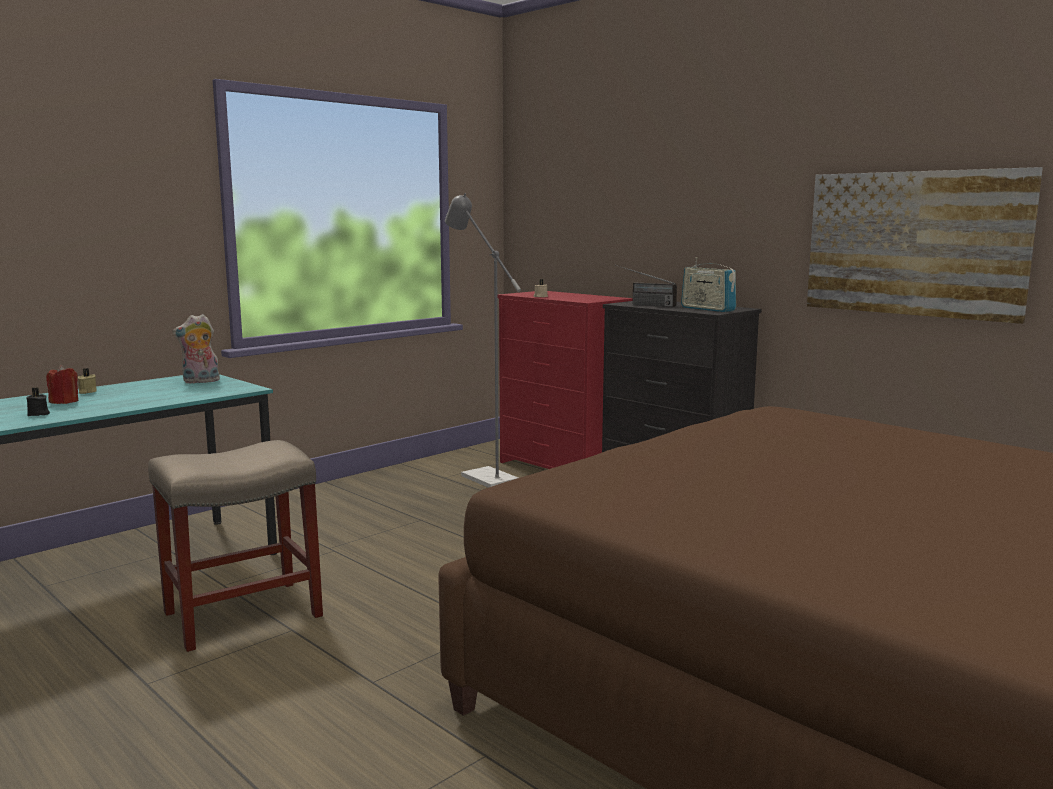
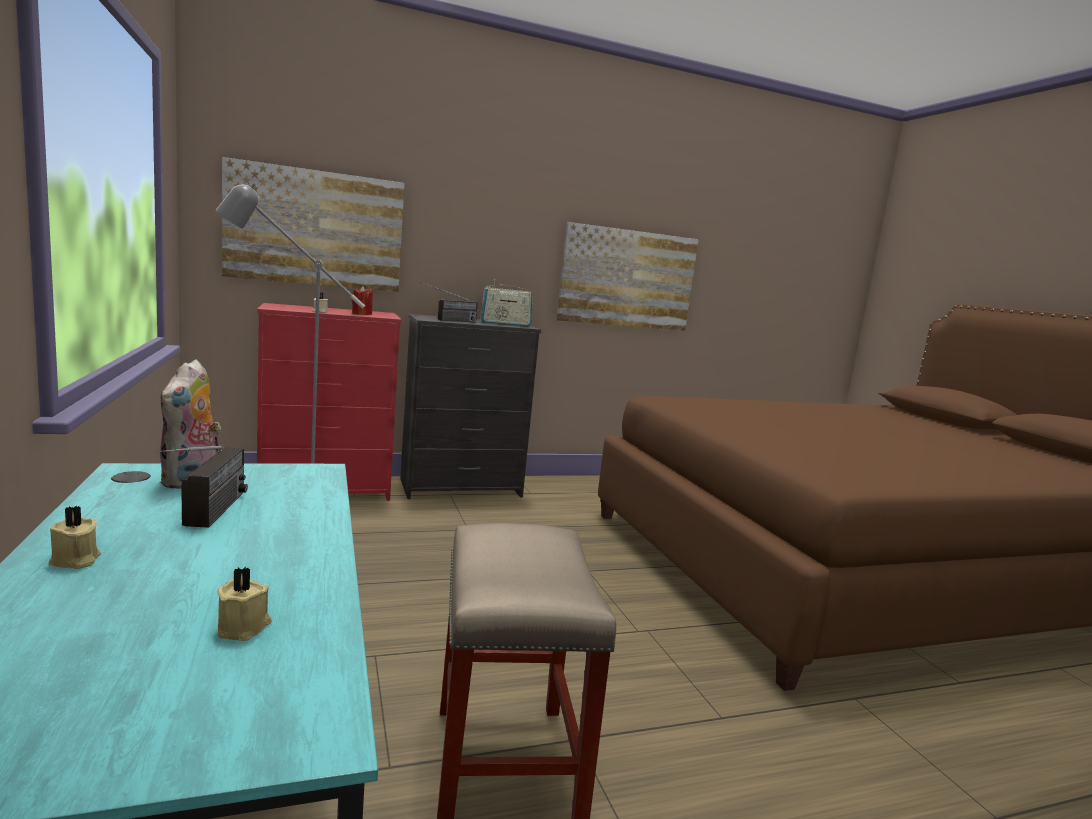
camera: 65 degrees left, 0 degrees up
black candle [26,387,50,416] -> beige candle [217,567,272,641]
red candle [46,365,78,404] -> red candle moved to [352,286,373,315]
none -> radio [155,445,248,528]
none -> picture [222,157,405,292]

